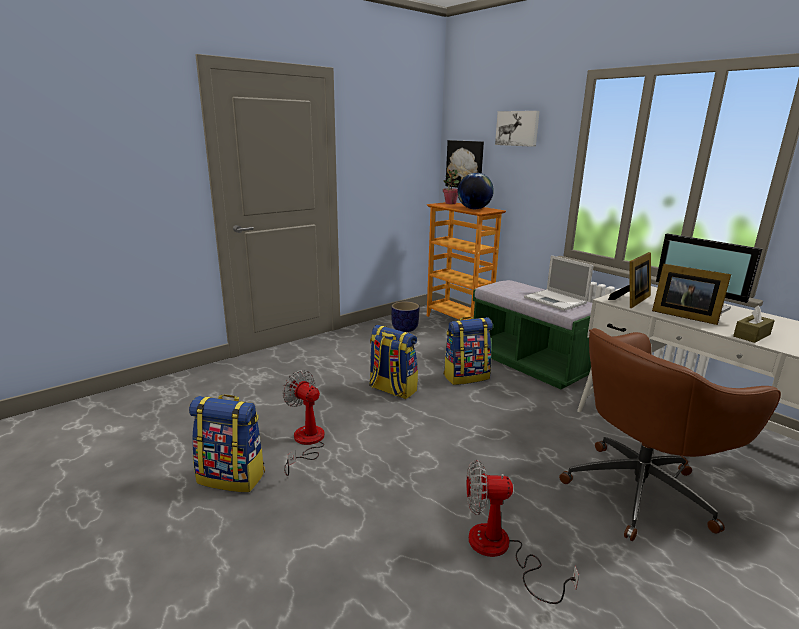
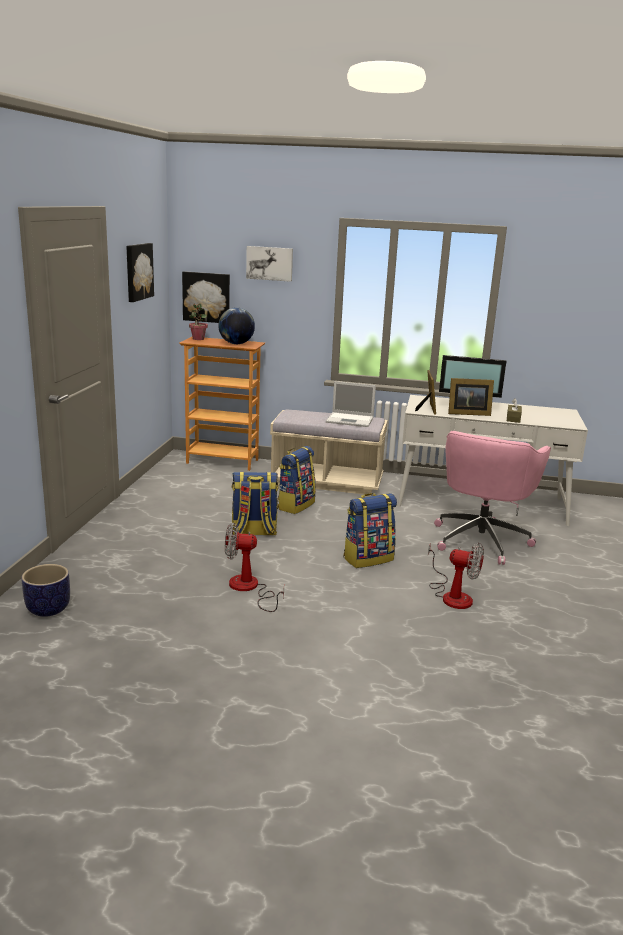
camera: 40 degrees left, 0 degrees up
backpack [189,394,265,492] -> backpack moved to [343,493,397,568]
planter [391,301,419,332] -> planter moved to [22,564,70,617]
fan [466,460,579,604] -> fan turned 120 degrees counterclockwise [428,543,484,609]
green bench [473,280,592,389] -> beige bench [270,410,388,494]
brown office chair [559,328,781,541] -> pink office chair [434,431,551,565]
none -> picture [126,243,154,302]

